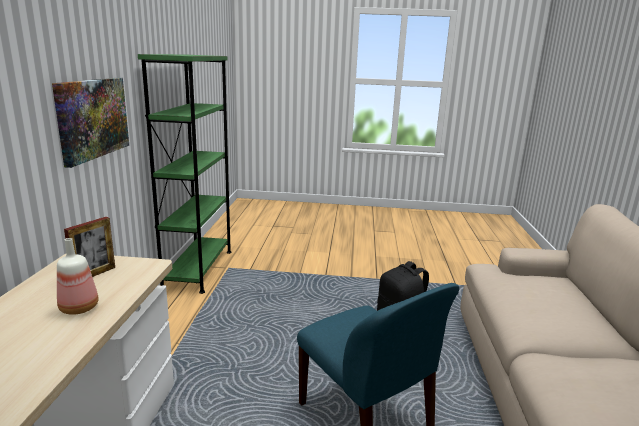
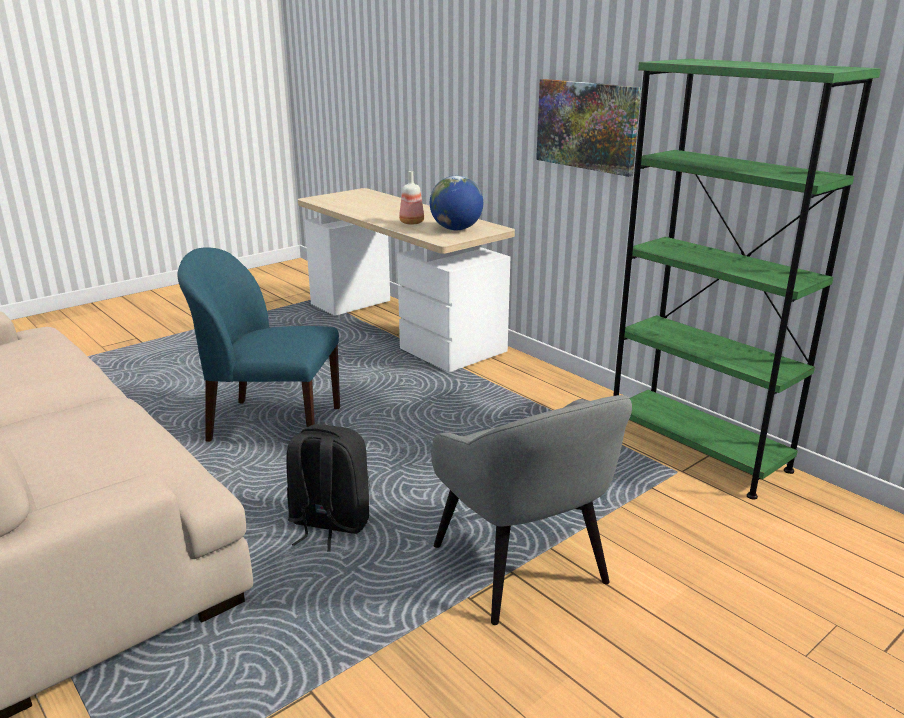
camera: 135 degrees right, 5 degrees up
picture frame [64,217,115,277] -> globe [430,176,483,230]
none -> grey armchair [431,395,632,625]

